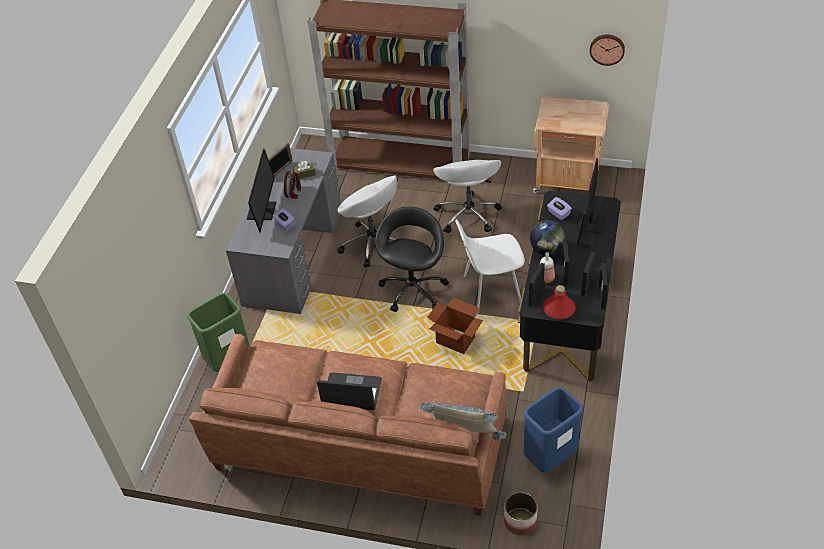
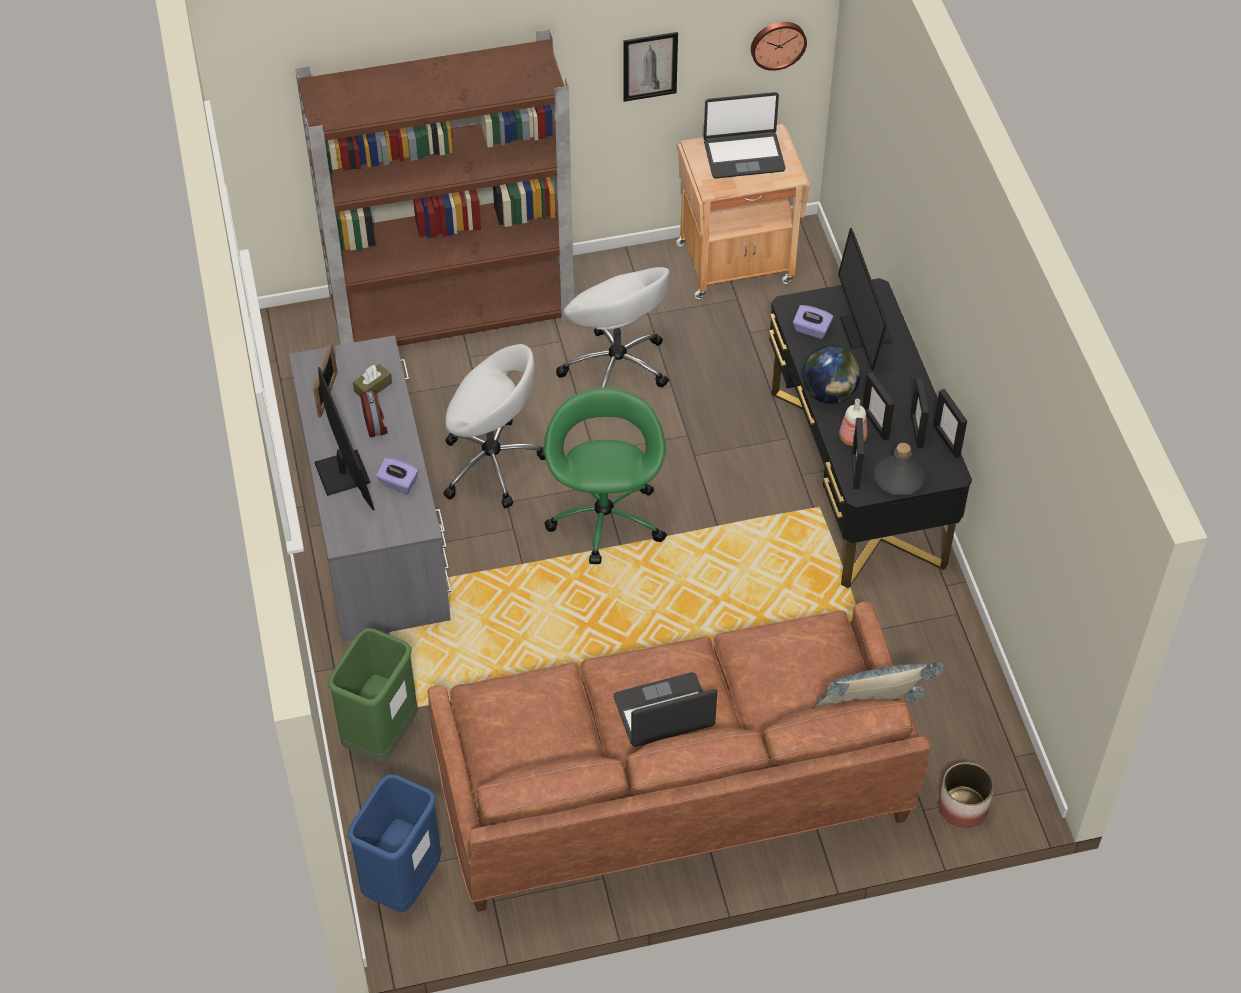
camera: 30 degrees left, 5 degrees up
black office chair [375,207,449,312] -> green office chair [544,387,667,564]
cardboard box [427,297,483,354] -> none
white chair [455,219,524,313] -> none
blue trash can [523,387,583,473] -> blue trash can moved to [347,774,441,912]
red bottle [543,285,575,319] -> grey bottle [874,443,925,495]
none -> picture [623,32,678,102]
none -> laptop [704,92,786,178]

